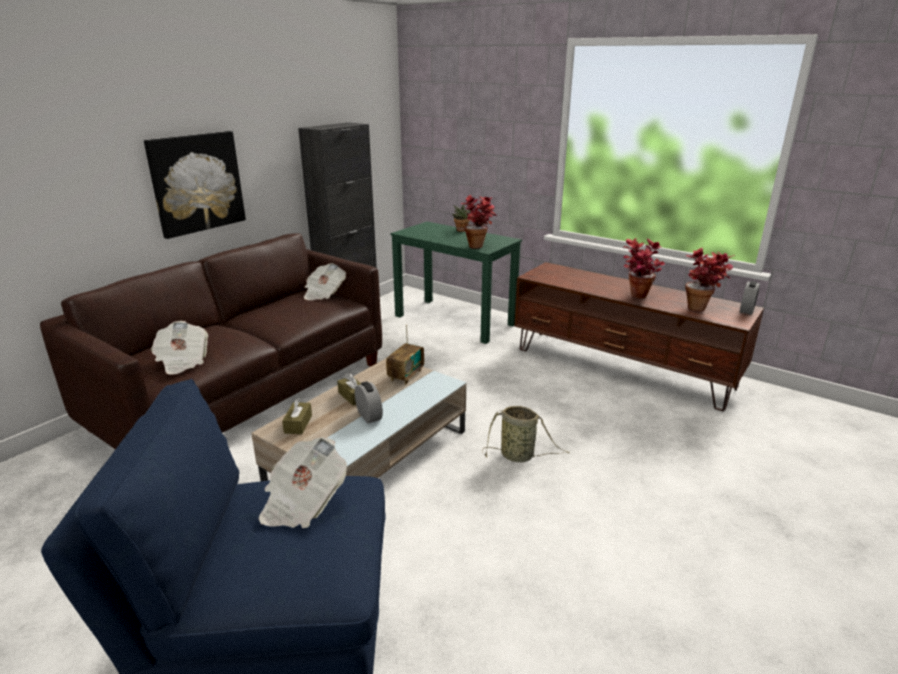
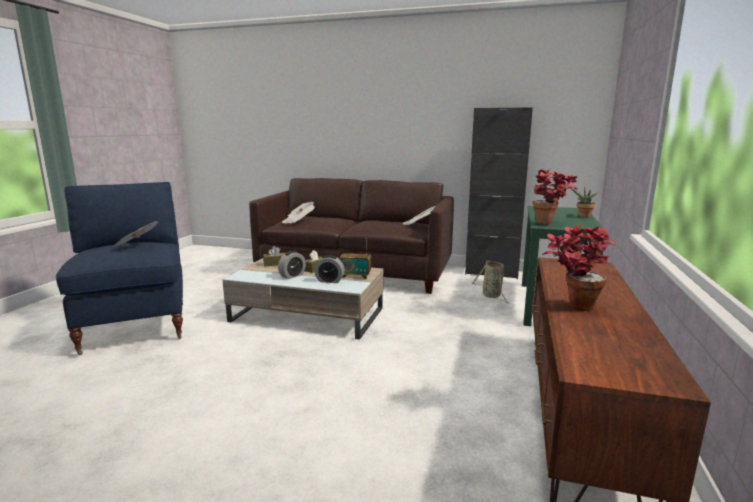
camera: 70 degrees right, 10 degrees down
picture [144,131,246,239] -> none
basket [482,406,569,462] -> basket moved to [472,260,510,304]
potted plant [685,247,734,311] -> none
alarm clock [740,281,760,315] -> alarm clock moved to [314,255,345,283]

